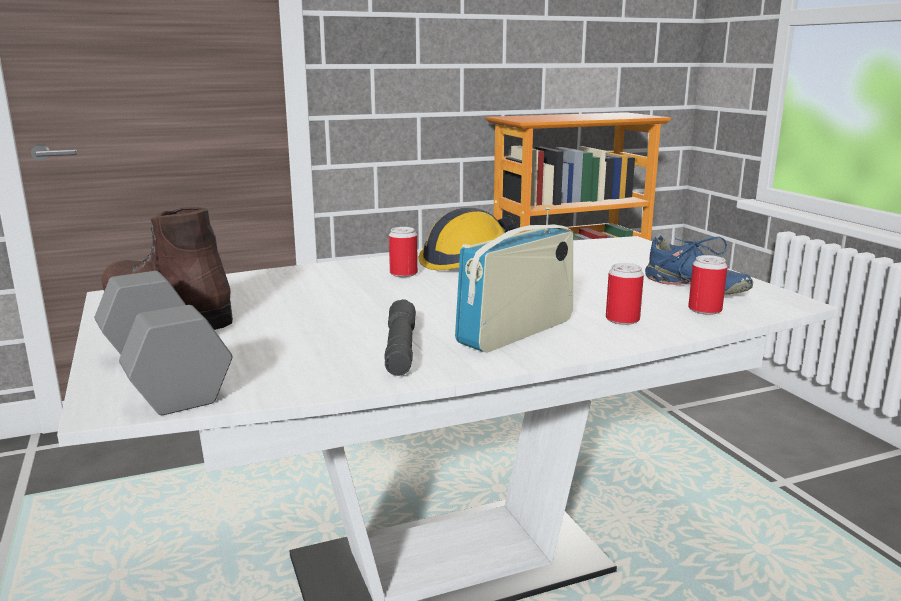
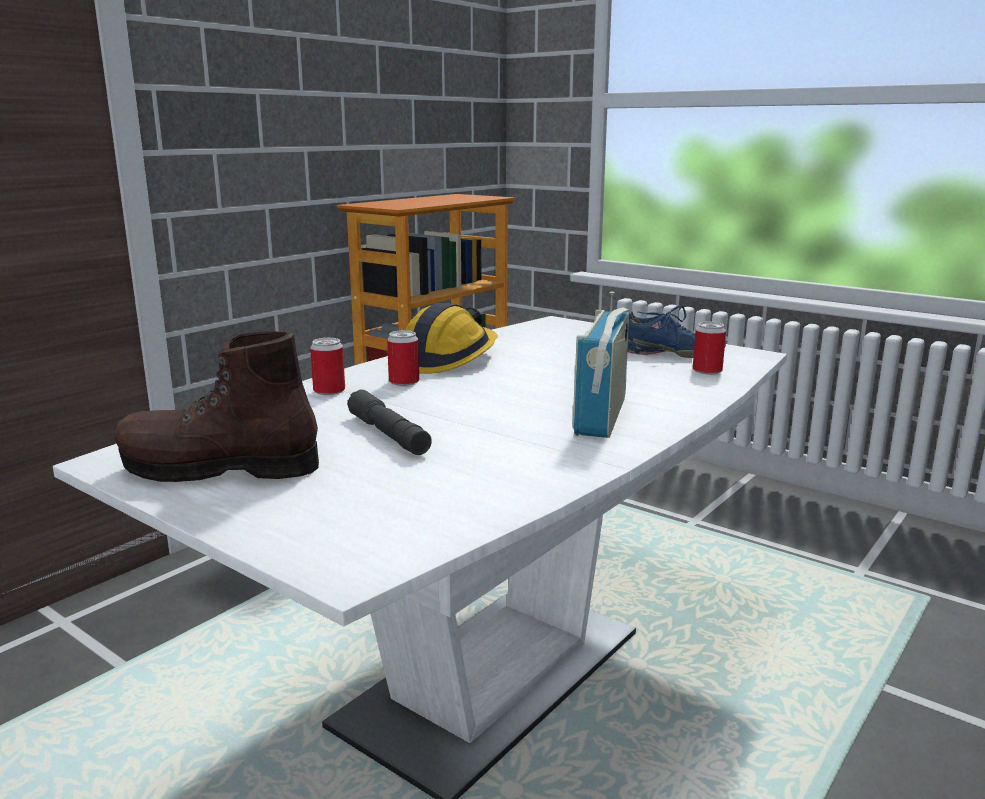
camera: 30 degrees left, 0 degrees up
grey dumbbell [95,271,232,415] -> none
grey flashlight [384,299,416,376] -> grey flashlight moved to [347,390,432,455]
can [606,263,644,325] -> can moved to [310,338,345,395]

